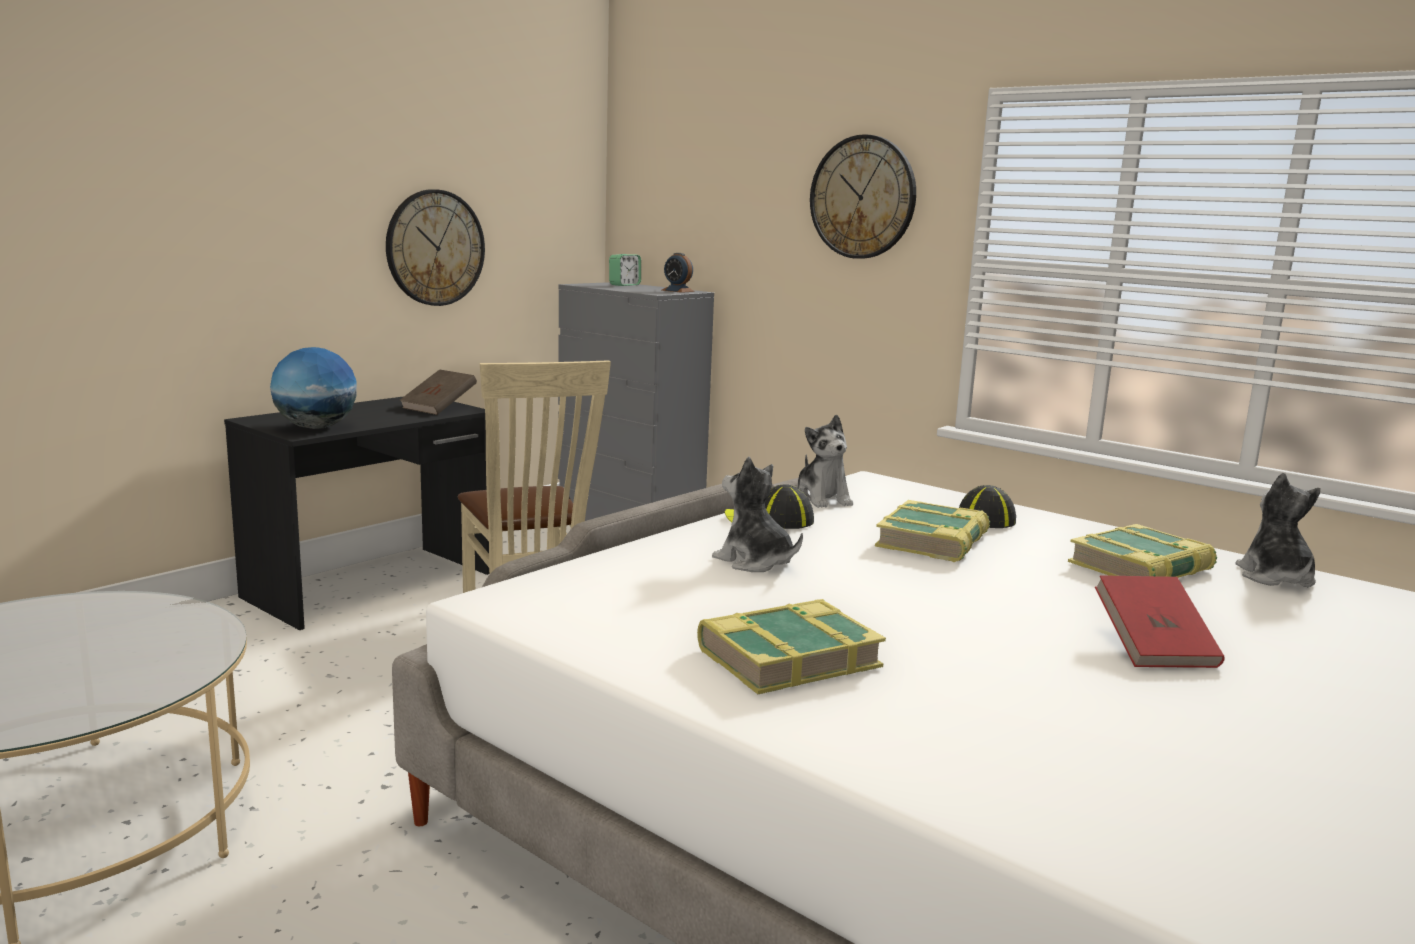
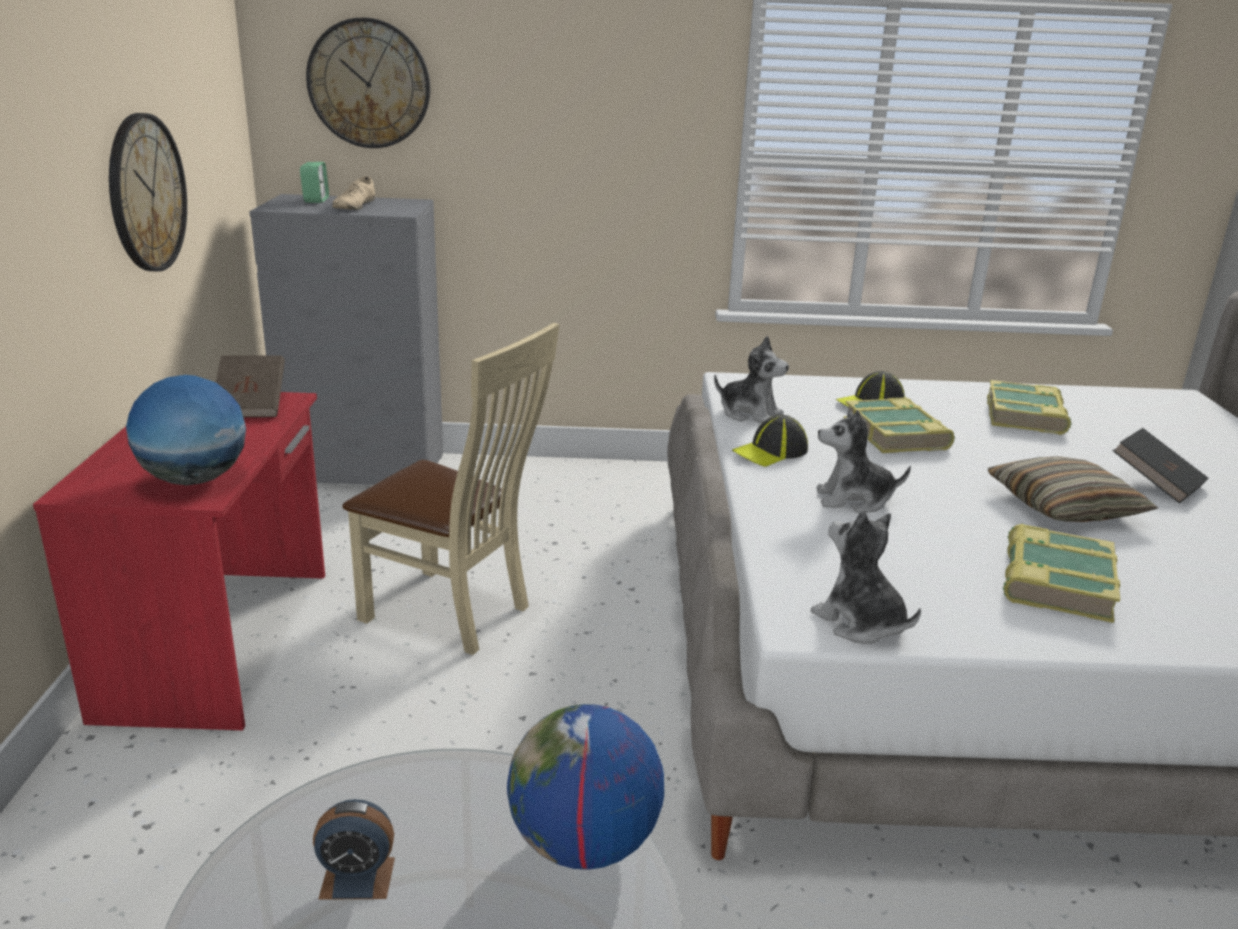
camera: 40 degrees left, 10 degrees up
black desk [224,396,489,630] -> red desk [33,392,325,730]
alarm clock [662,253,695,293] -> alarm clock moved to [313,799,395,900]
wall clock [810,134,916,259] -> wall clock moved to [306,18,431,148]
red book [1095,575,1225,668] -> black book [1113,428,1208,504]
plush toy [1235,473,1321,587] -> plush toy moved to [811,510,921,644]
none -> beige shoe [332,176,375,210]
none -> globe [507,704,664,870]
none -> pillow [988,456,1158,522]

